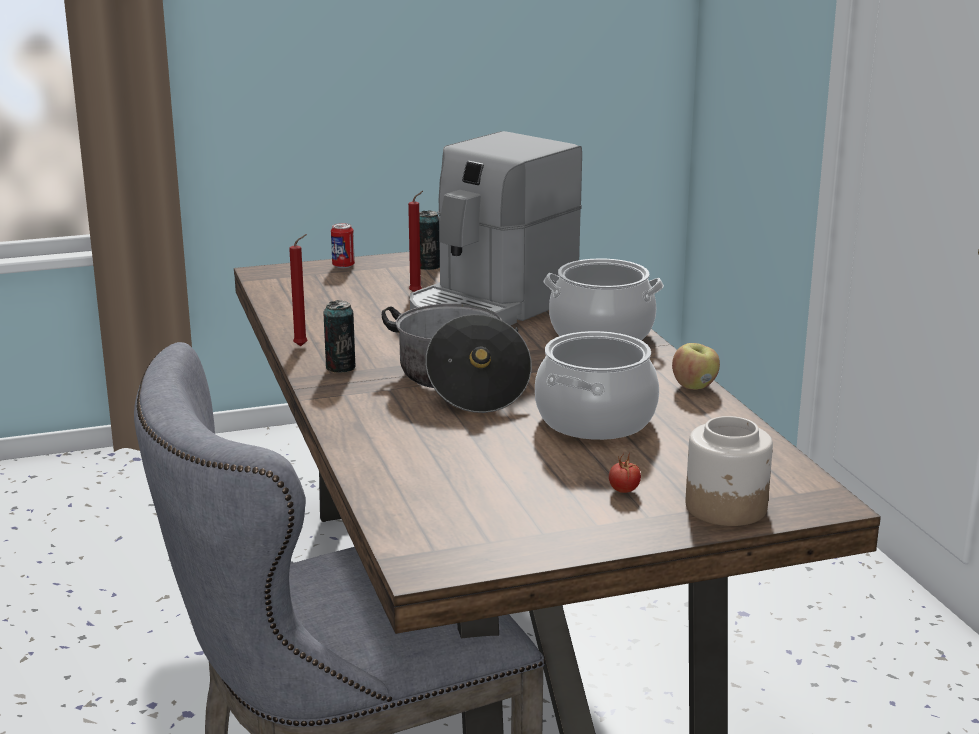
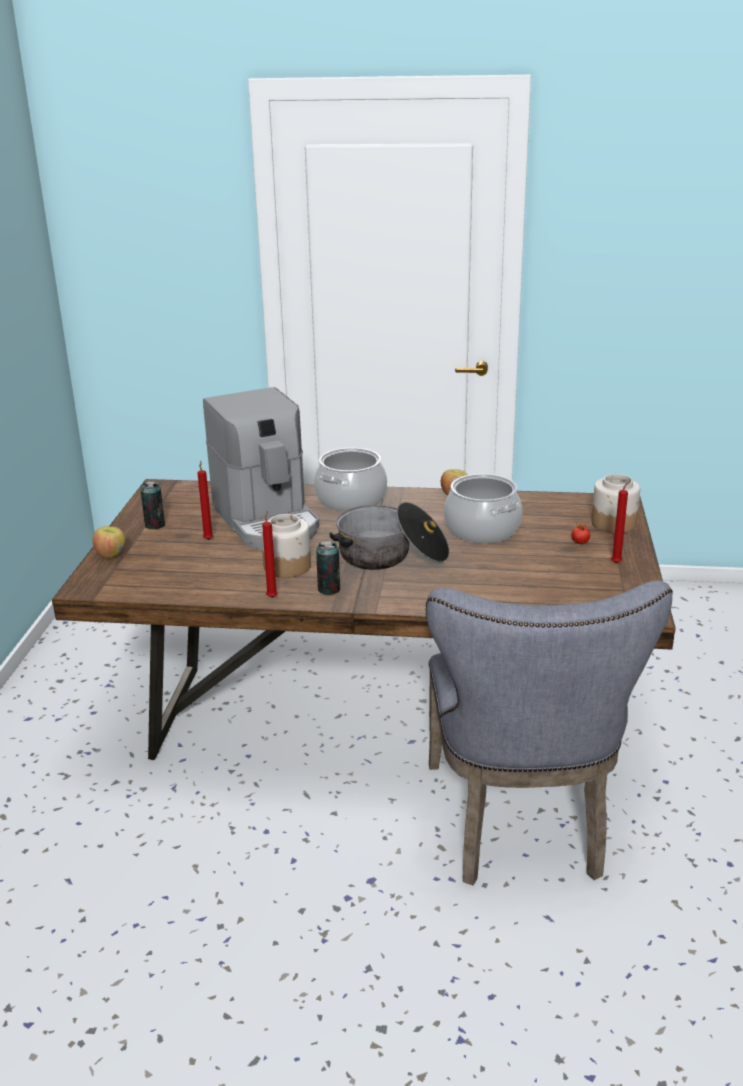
camera: 65 degrees left, 5 degrees up
can [331,223,355,268] -> apple [93,526,126,558]
none -> jar [261,514,311,578]
none -> red candle [611,481,631,563]

